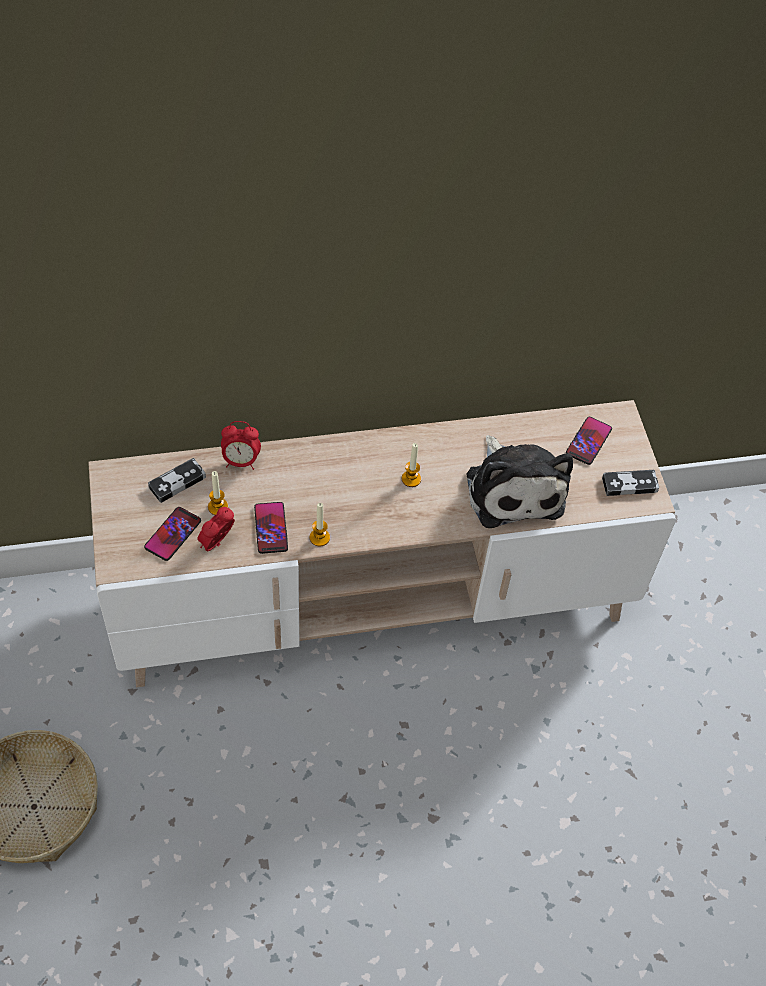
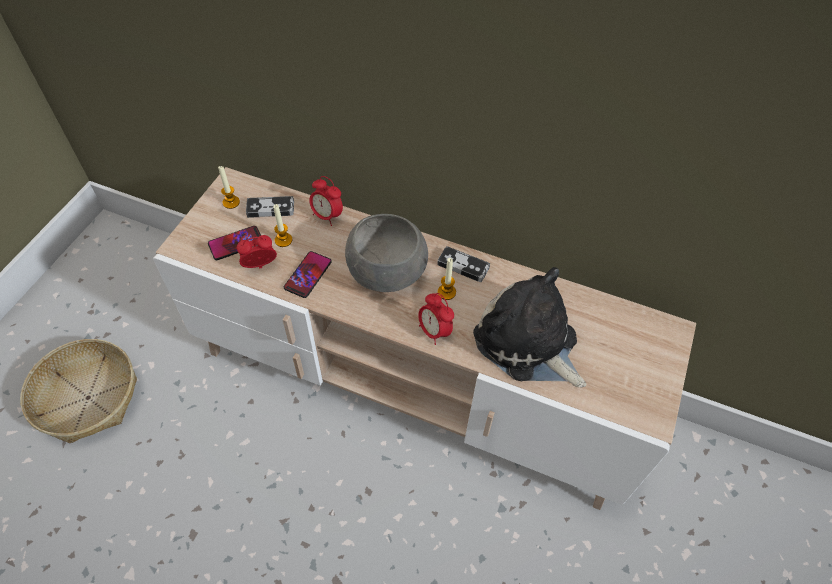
camera: 35 degrees right, 0 degrees up
candle [310,503,330,546] -> candle moved to [218,166,240,209]
plush toy [466,435,573,528] -> plush toy turned 120 degrees clockwise [473,267,587,387]
phone [566,417,612,465] -> none
game controller [602,470,659,496] -> game controller moved to [437,246,490,282]
none -> grey bowl [345,214,428,292]
none -> alarm clock [418,293,454,345]

